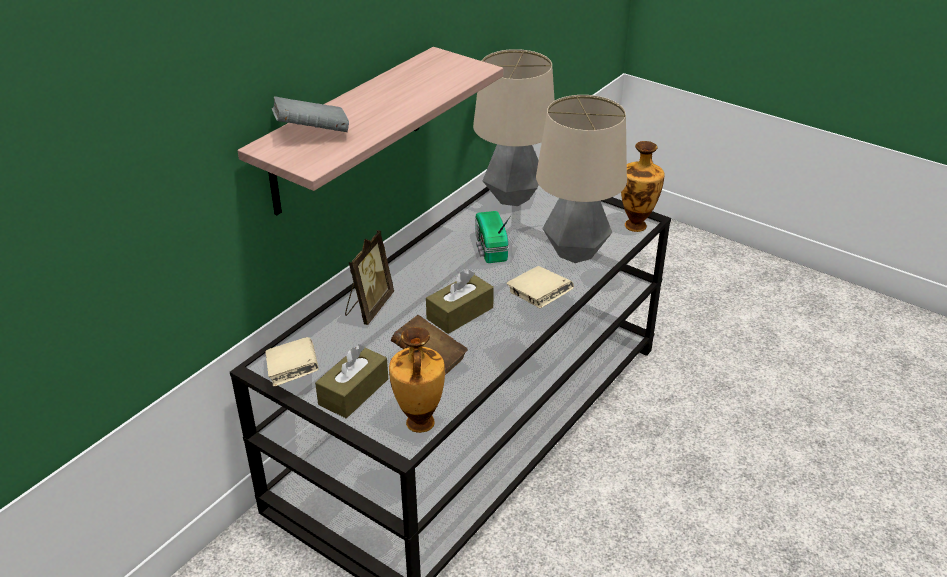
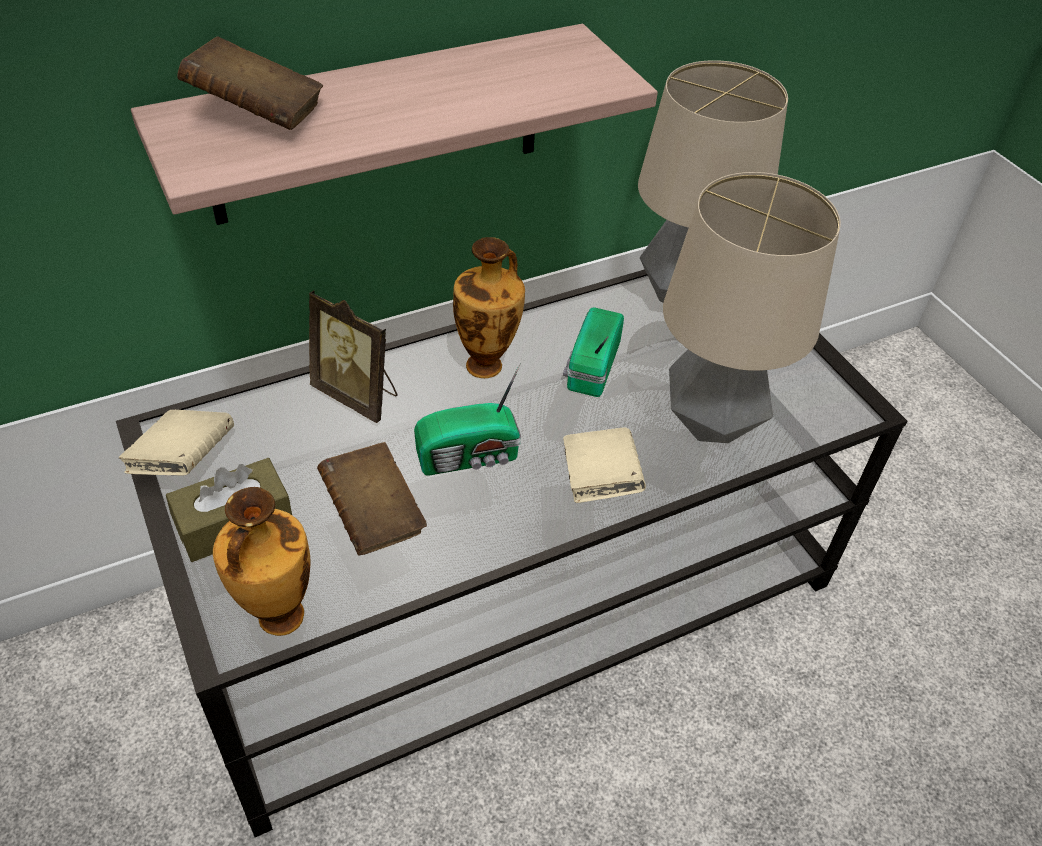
camera: 25 degrees right, 10 degrees up
grey book [272,96,349,132] -> brown book [177,36,323,130]
picture frame [345,230,394,325] -> picture frame turned 75 degrees clockwise [309,291,398,423]
brown tissue box [426,270,494,334] -> radio [414,364,521,476]
vase [621,141,665,232] -> vase moved to [453,237,525,378]

